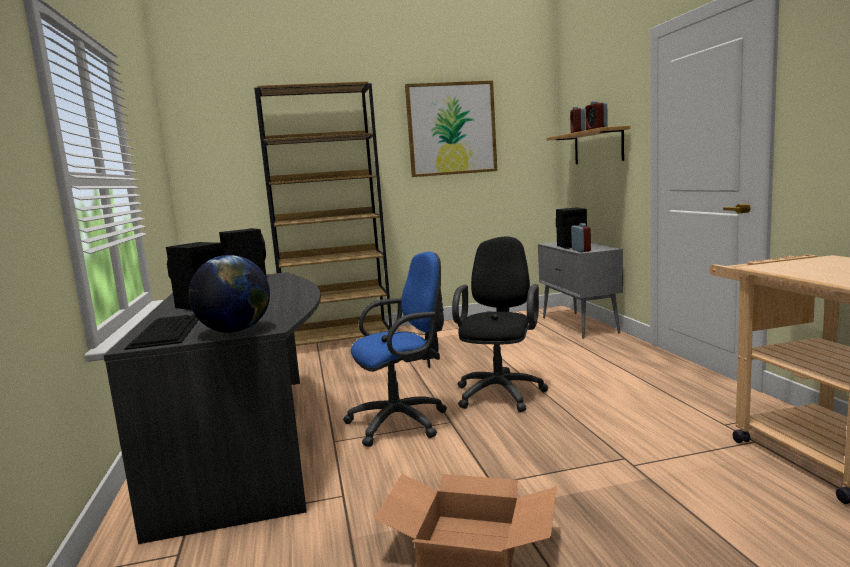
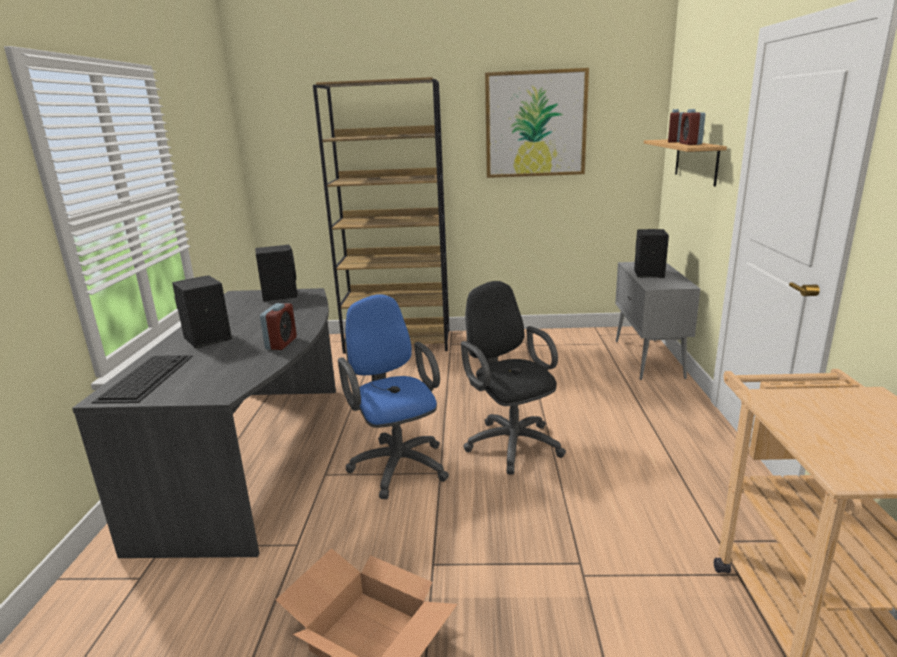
camera: 15 degrees right, 10 degrees up
globe [188,255,270,333] -> none
blue office chair [343,252,447,447] -> blue office chair turned 105 degrees counterclockwise [338,294,449,499]
black office chair [452,236,548,412] -> black office chair turned 60 degrees counterclockwise [461,281,566,475]
alarm clock [571,223,591,252] -> alarm clock moved to [260,303,297,350]

